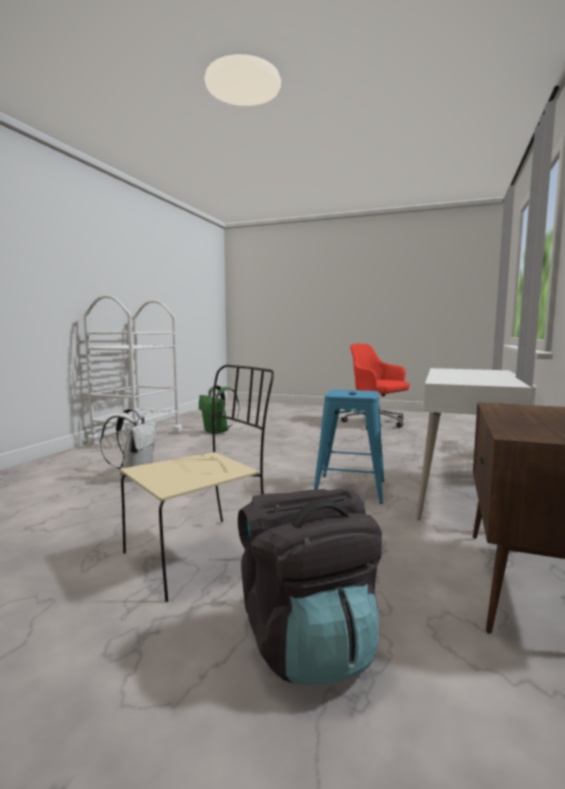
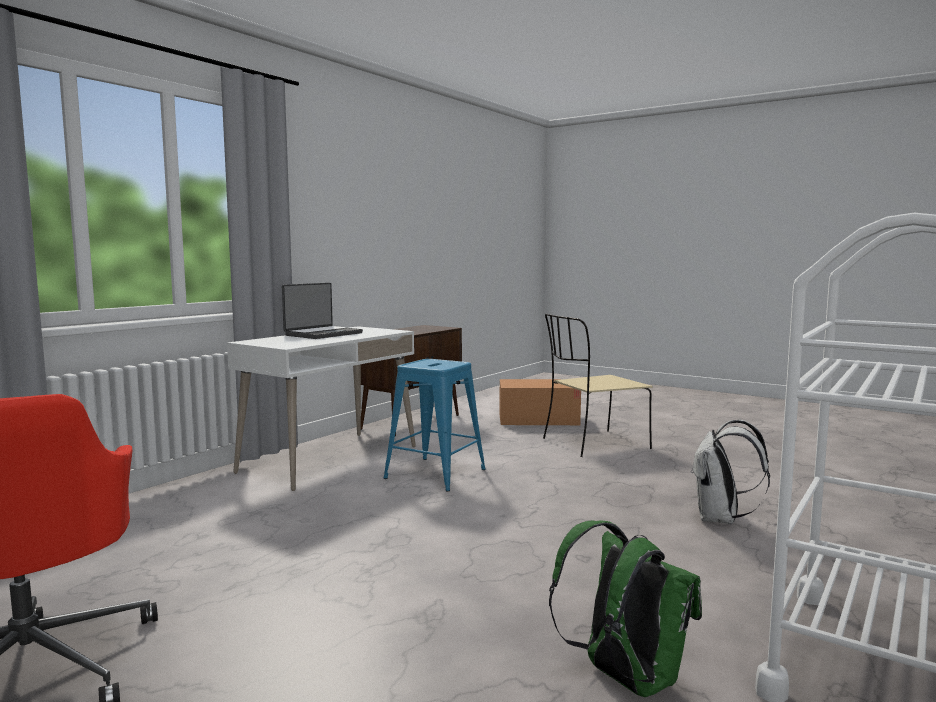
camera: 165 degrees left, 0 degrees up
black backpack [238,488,382,685] -> cardboard box [499,379,581,425]
none -> laptop [282,283,363,339]

